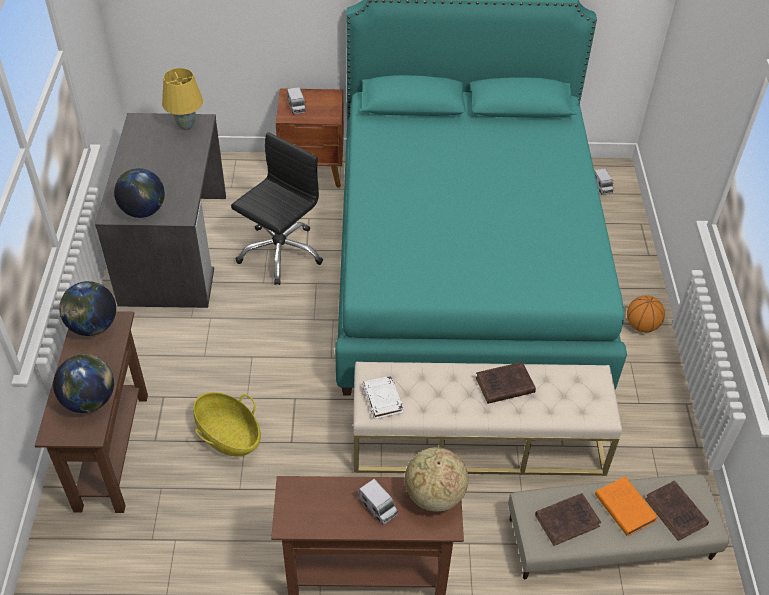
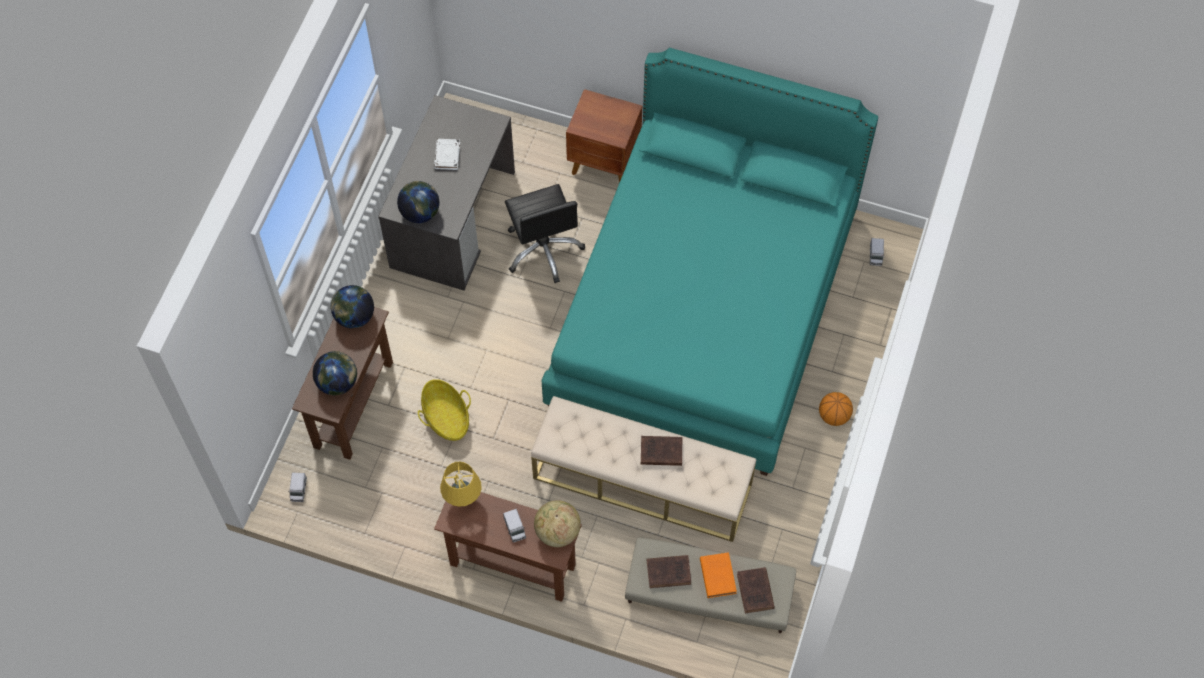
camera: 20 degrees right, 15 degrees up
yellow table lamp [162,68,203,130] -> yellow table lamp moved to [440,462,482,507]
black office chair [231,132,323,285] -> black office chair turned 105 degrees clockwise [505,184,585,283]
toy truck [287,87,306,114] -> toy truck moved to [288,473,307,502]
white book [362,376,403,419] -> white book moved to [434,139,460,170]

